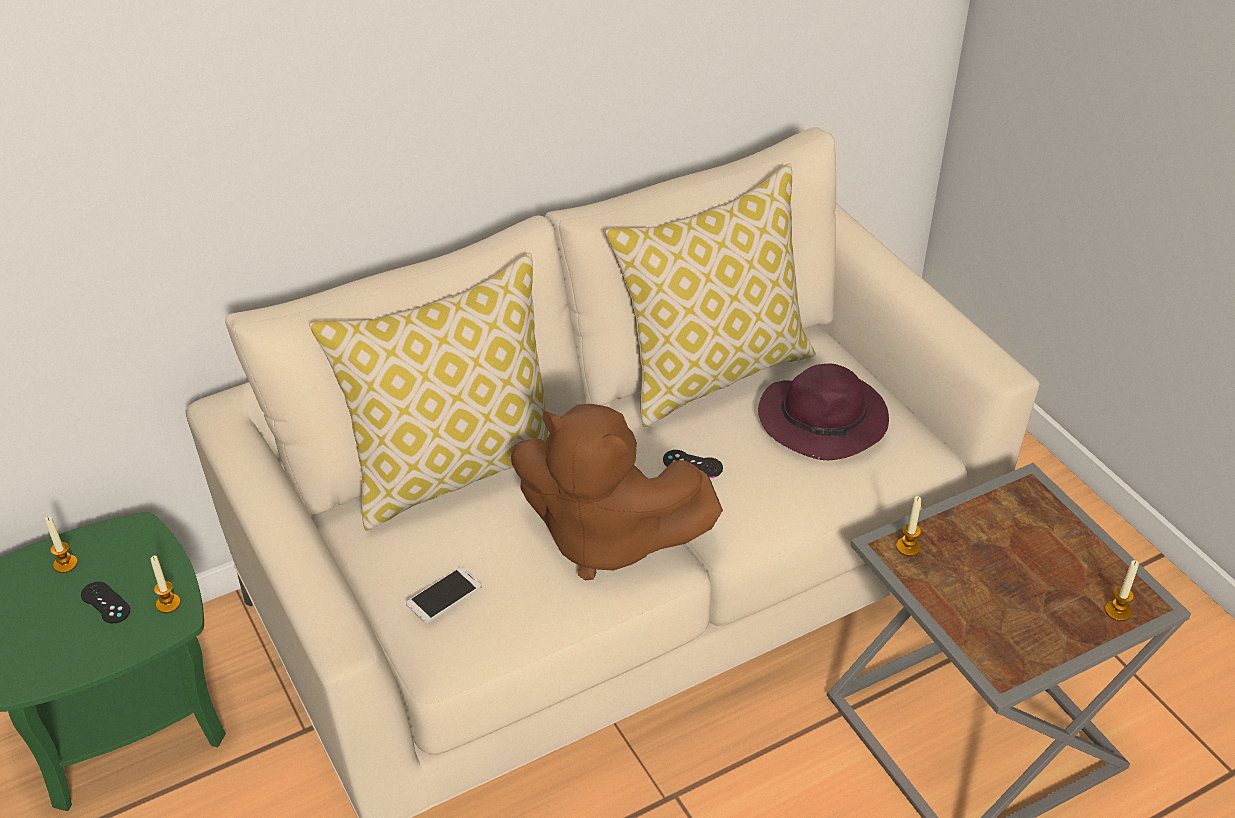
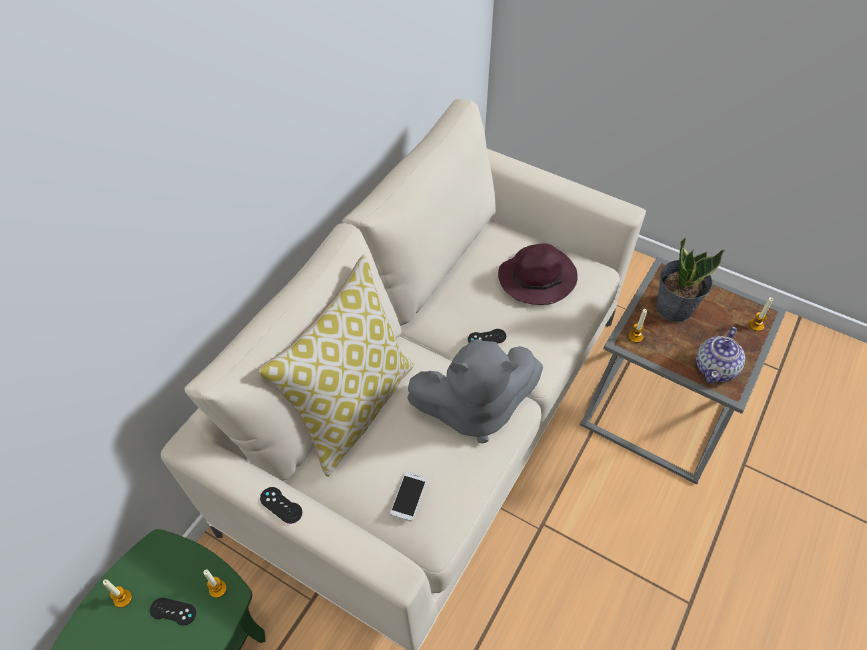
camera: 30 degrees left, 10 degrees up
brown plush toy [511,404,723,580] -> grey plush toy [407,339,543,444]
pillow [605,163,816,427] -> none
none -> black game controller [260,487,302,524]
none -> potted plant [656,237,725,323]
none -> teapot [696,327,745,384]

